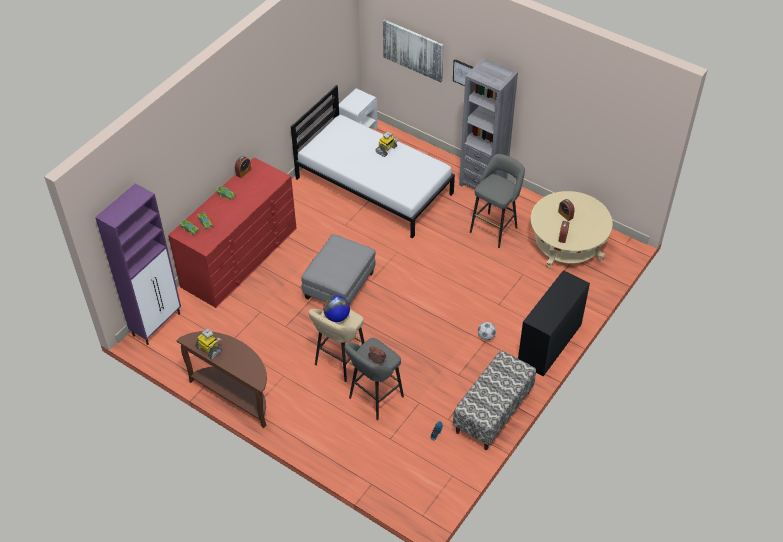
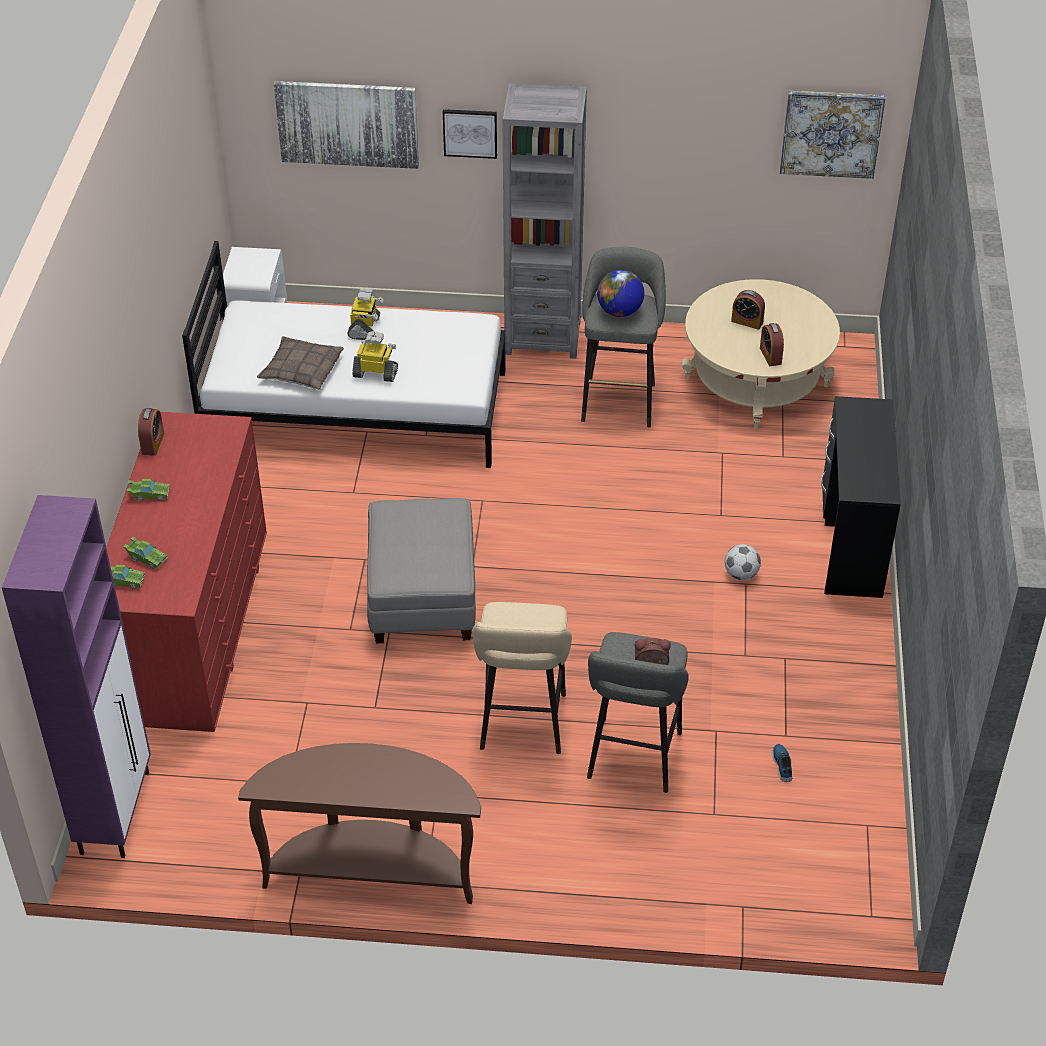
camera: 30 degrees left, 5 degrees down
toy robot [195,329,222,359] -> toy robot moved to [352,331,398,382]
globe [323,296,350,322] -> globe moved to [597,270,644,317]
bench [453,350,536,450] -> none
none -> pillow [257,336,344,390]
none -> picture [780,91,886,179]

